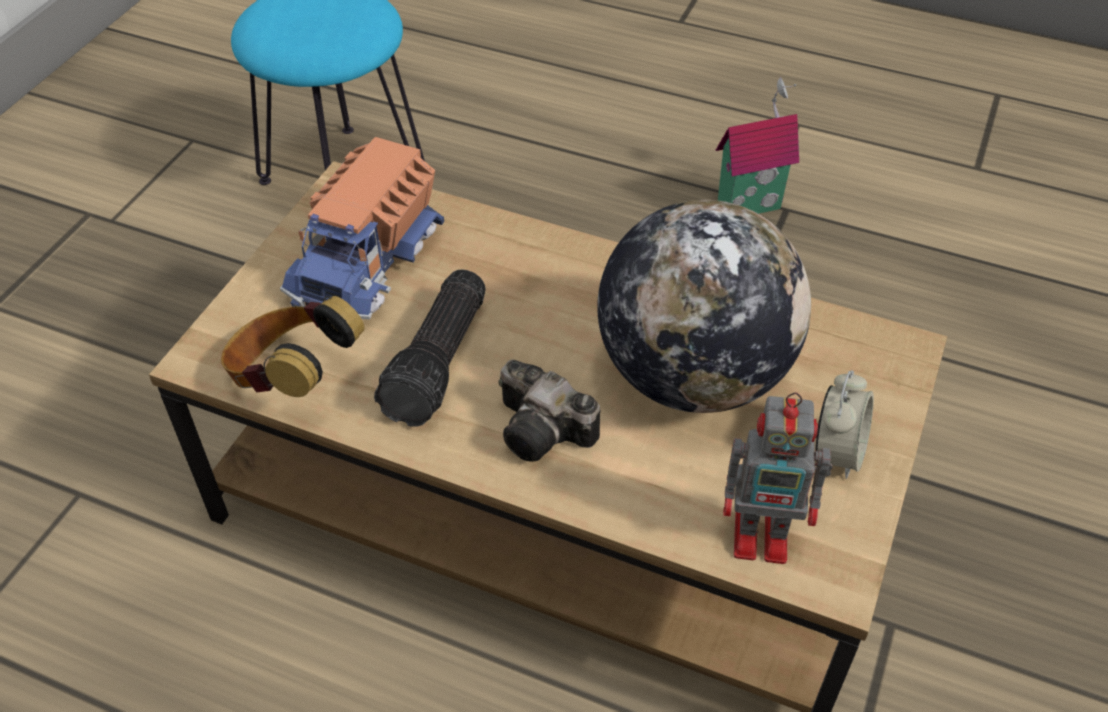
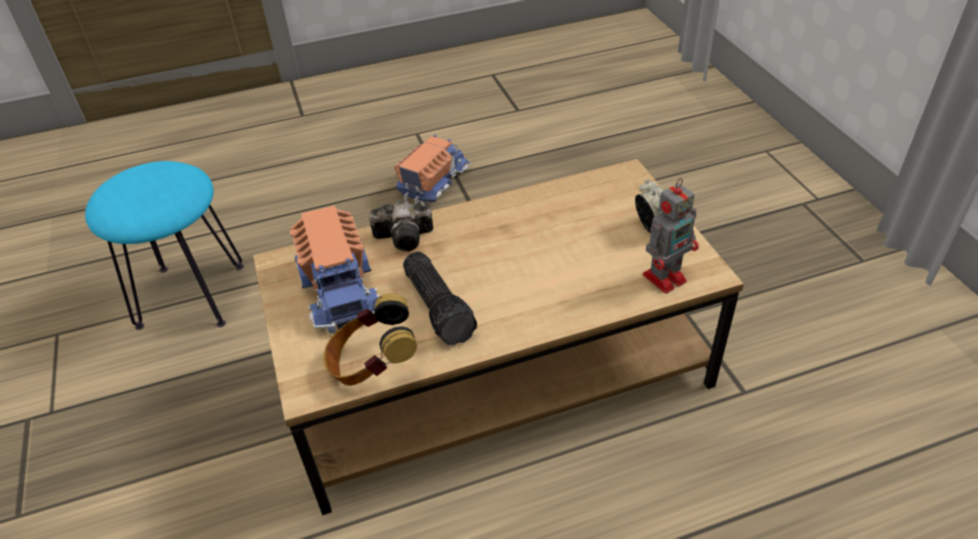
camera: 40 degrees left, 5 degrees down
camera [498,360,600,461] -> camera moved to [369,200,433,252]
globe [597,200,811,413] -> none
toy house [716,77,799,214] -> toy truck [394,135,471,204]

